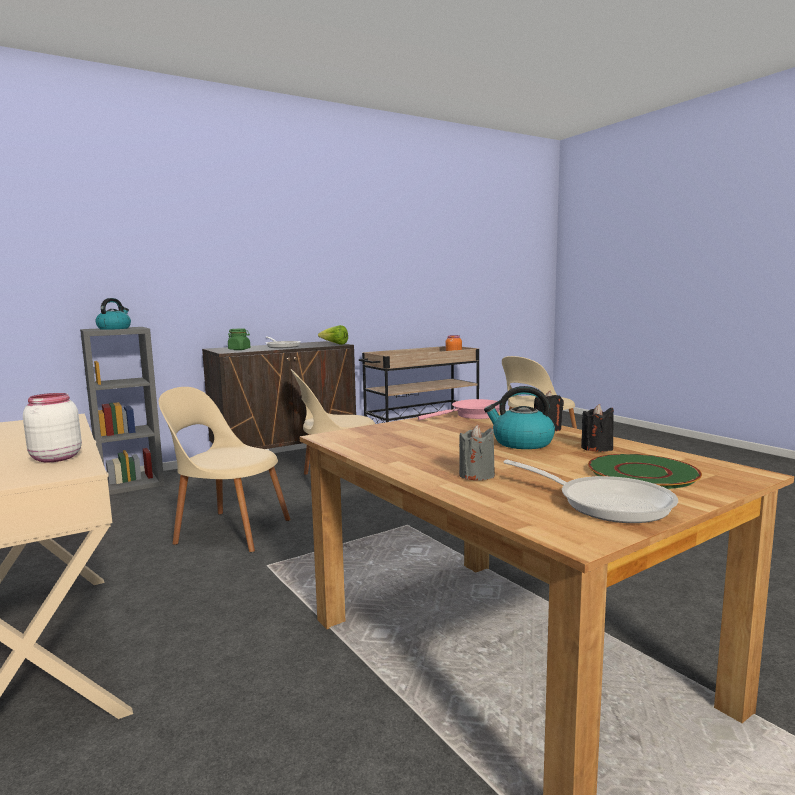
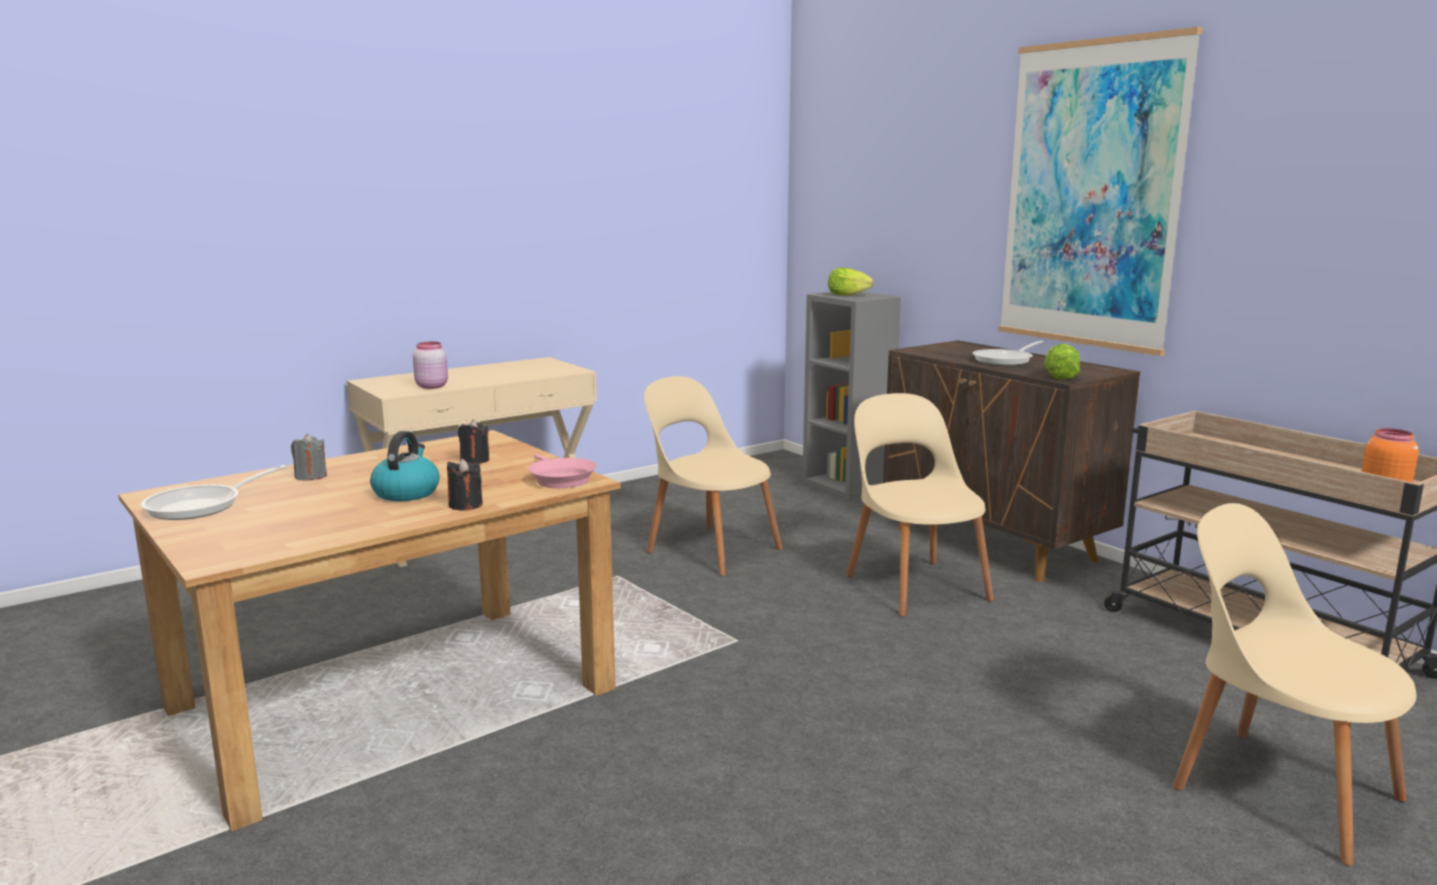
camera: 85 degrees right, 5 degrees up
white jar [23,393,82,462] -> pink jar [413,342,448,389]
kettle [95,298,131,330] -> lettuce [828,268,874,296]
beige chair [159,387,291,552] -> beige chair turned 60 degrees counterclockwise [644,376,783,576]
green jar [228,328,250,350] -> none
black candle [581,404,614,452] -> black candle moved to [458,419,489,464]
green plate [588,454,702,489] -> none
none -> picture [998,27,1202,356]

